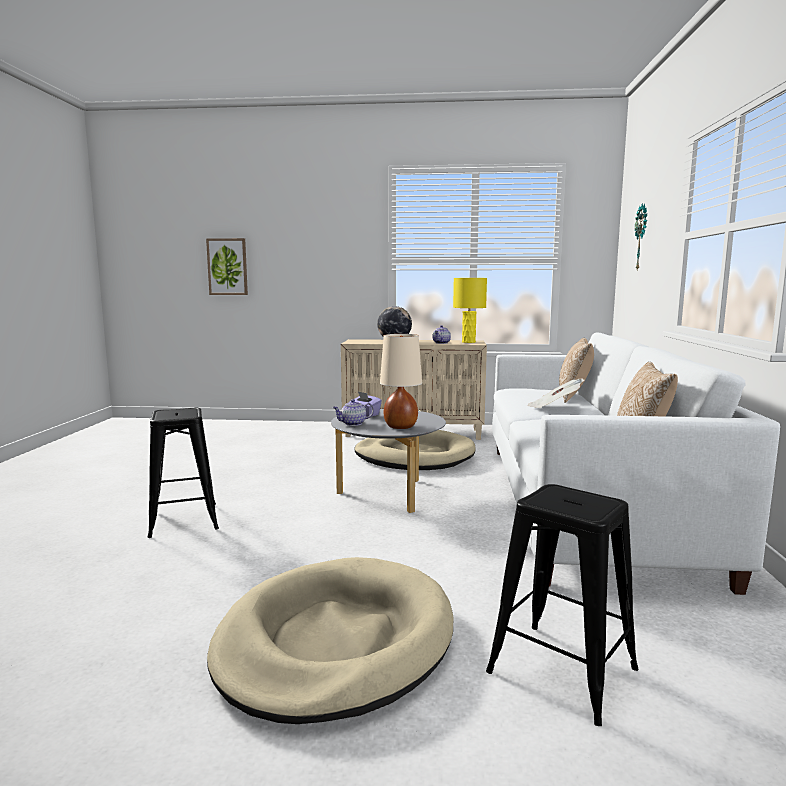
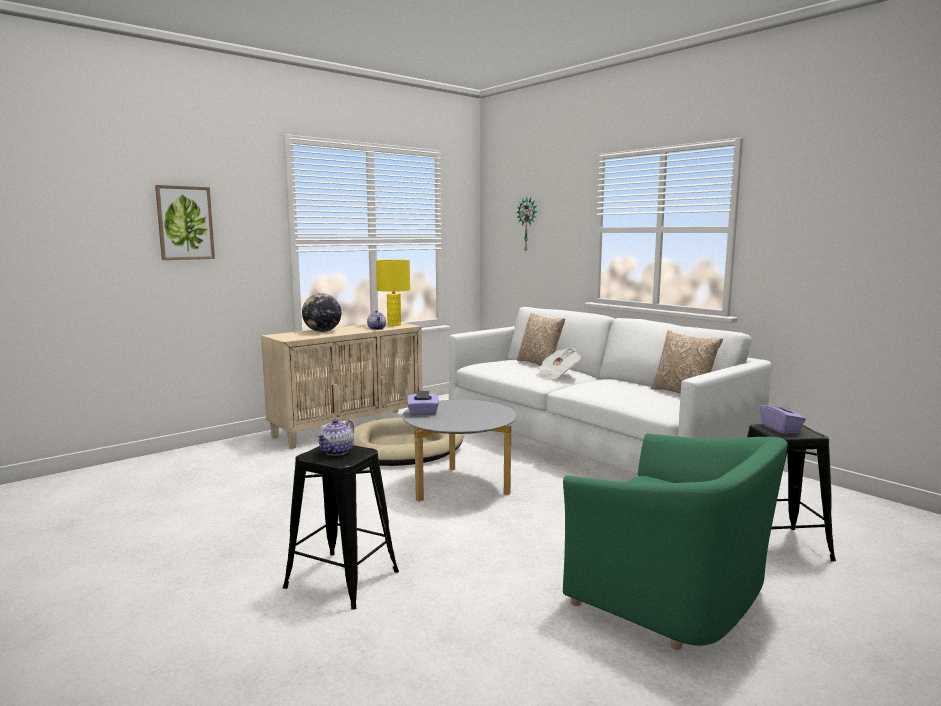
camera: 45 degrees left, 0 degrees up
picture [206,238,248,295] -> picture moved to [155,185,215,260]
beige dog bed [207,557,454,724] -> green armchair [563,434,788,650]
teapot [332,399,374,426] -> teapot moved to [317,419,354,456]
beige table lamp [380,334,422,429] -> none
none -> purple tissue box [760,398,806,434]

